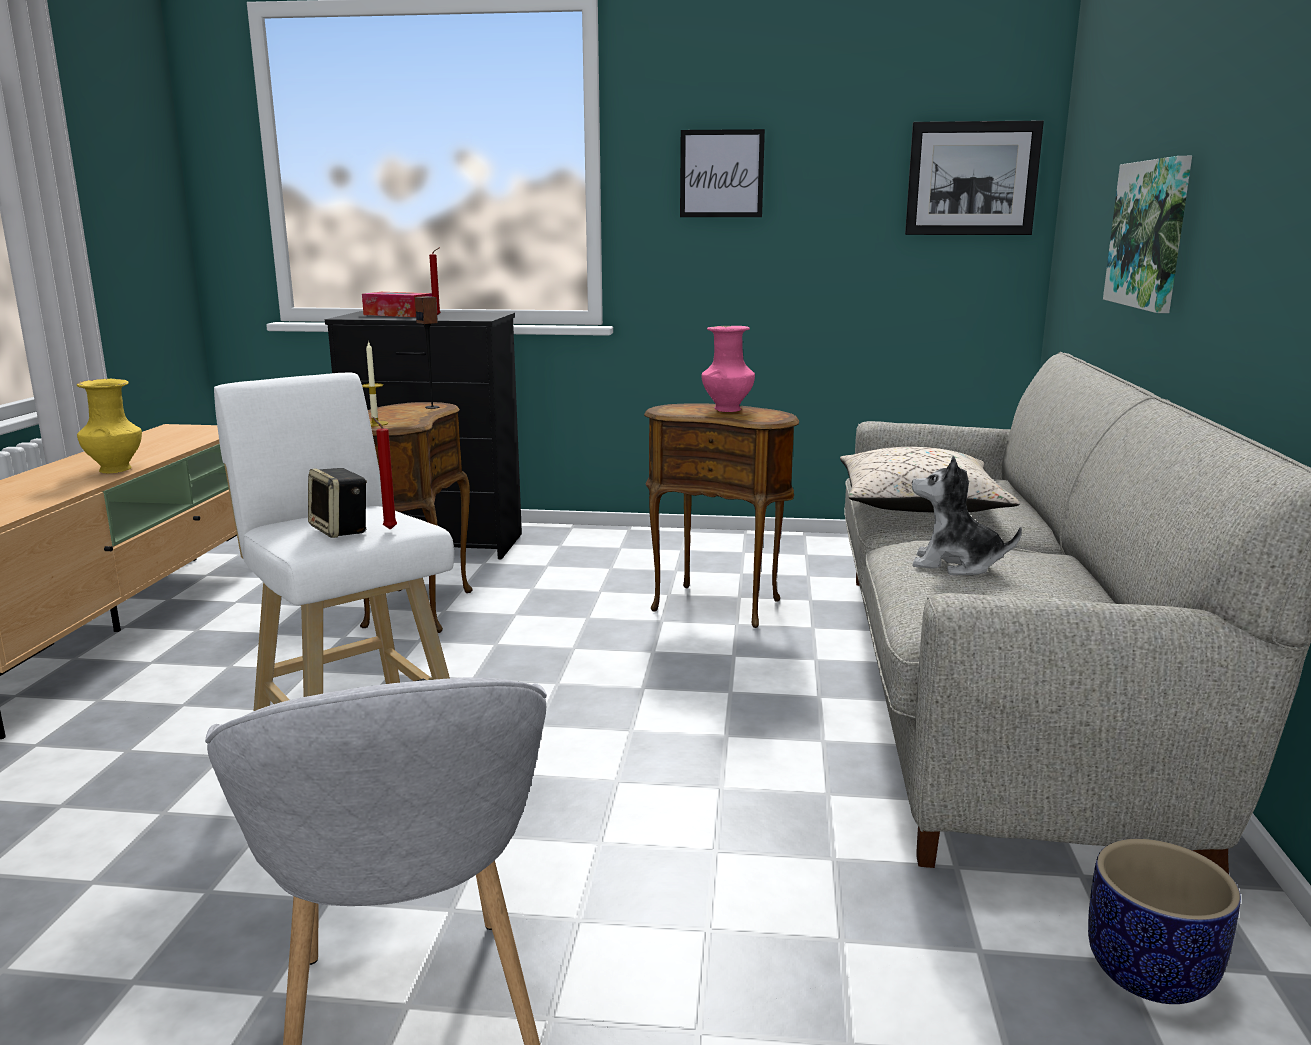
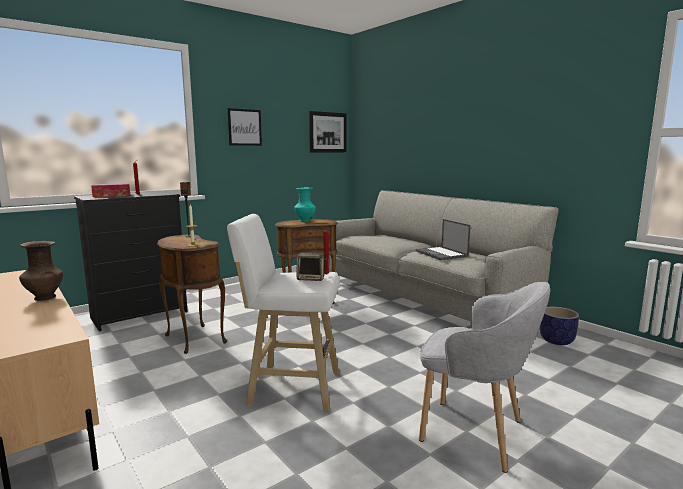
camera: 45 degrees left, 5 degrees down
yellow vase [77,379,142,473] -> brown vase [19,241,63,301]
pink vase [701,326,755,412] -> turquoise vase [294,187,316,222]
beige pillow [840,447,1020,513] -> none
plush toy [912,456,1022,575] -> laptop [416,219,471,260]
picture [1103,156,1192,313] -> none

